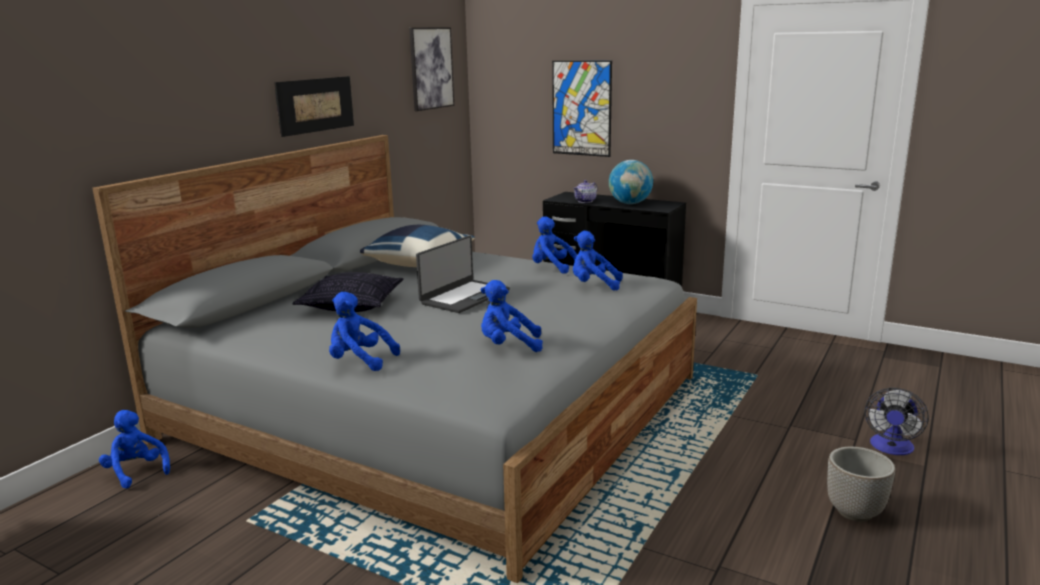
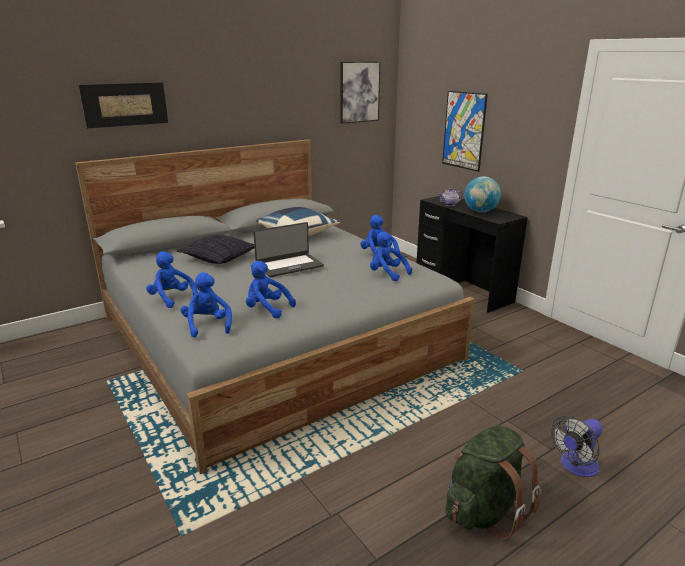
camera: 25 degrees right, 5 degrees up
blue plush toy [99,410,170,489] -> blue plush toy moved to [181,272,232,337]
picture [274,76,354,137] -> picture moved to [79,83,168,128]
planter [827,447,895,522] -> green backpack [445,425,541,539]

